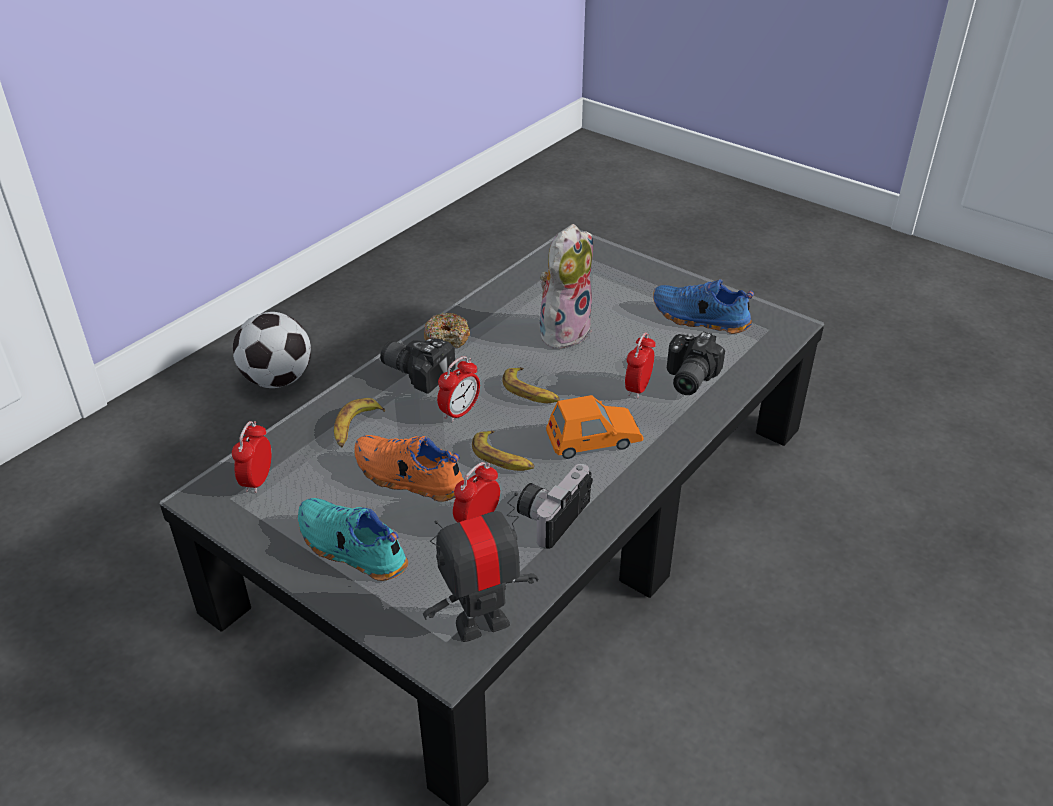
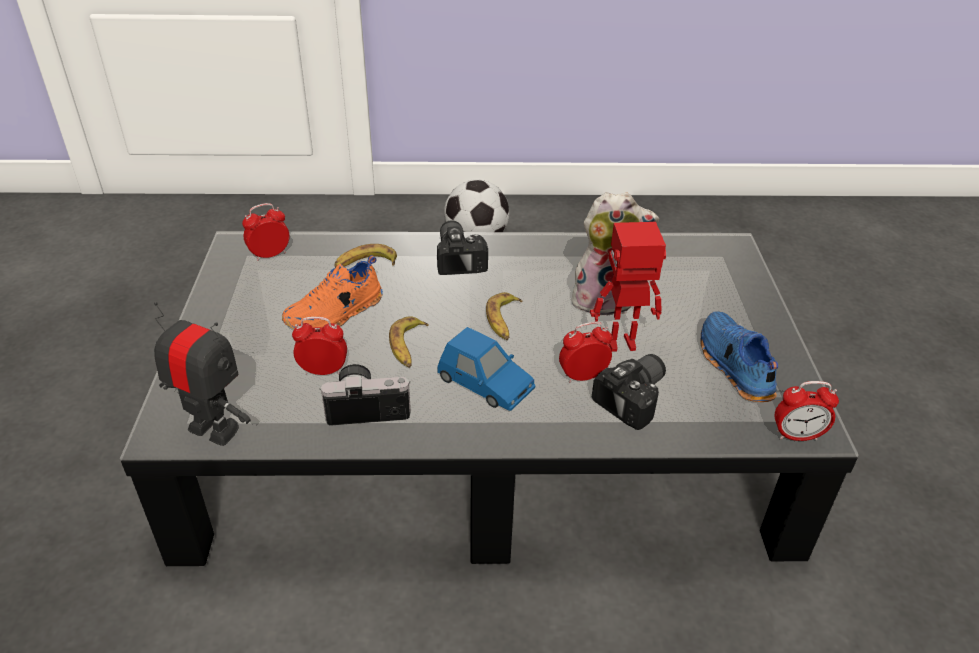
camera: 50 degrees right, 0 degrees up
turquoise shoe [298,498,408,581] -> none
orange shoe [355,435,464,502] -> orange shoe turned 120 degrees counterclockwise [282,255,383,329]
donut [424,313,470,348] -> none
alarm clock [437,356,480,422] -> alarm clock moved to [774,381,839,441]
orange toy car [546,395,644,459] -> blue toy car [437,327,535,411]
camera [667,332,725,395] -> camera turned 150 degrees clockwise [592,354,666,430]
none -> toy robot [590,222,666,352]

